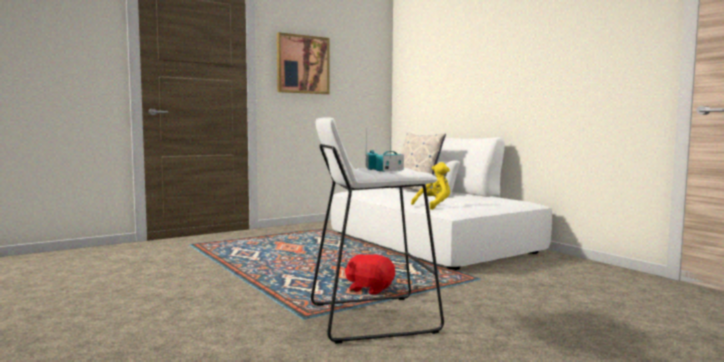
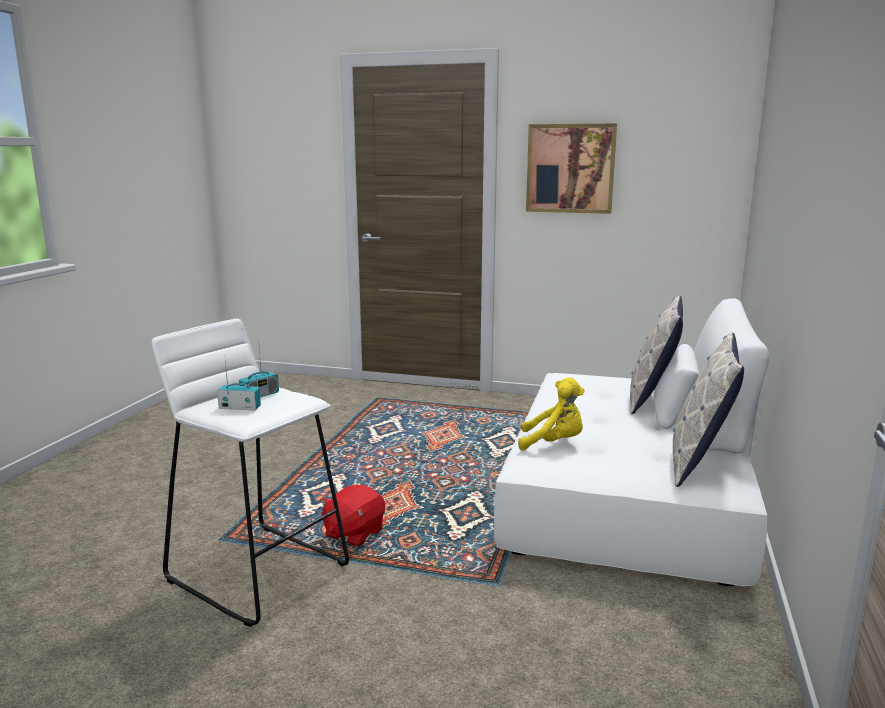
camera: 50 degrees right, 10 degrees up
red plush toy [345,254,395,295] -> red plush toy turned 135 degrees counterclockwise [320,485,385,547]
none -> pillow [673,332,744,487]

